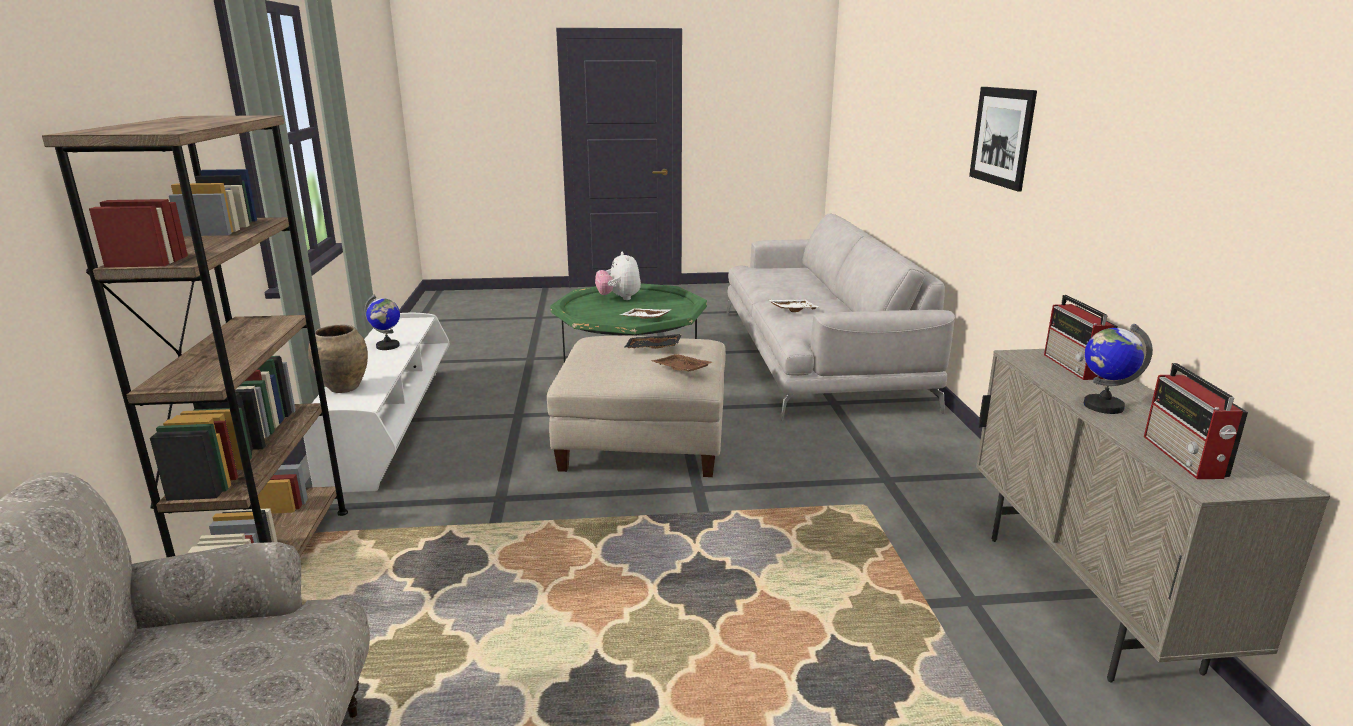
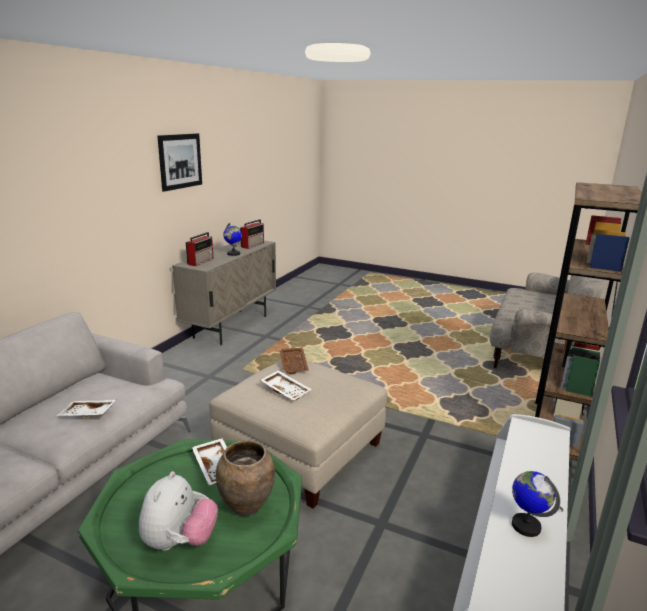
camera: 150 degrees left, 0 degrees up
brown vase [308,325,368,393] -> brown vase moved to [216,440,275,516]
black tray [625,334,682,349] -> white tray [261,370,311,401]
picture [969,87,1037,192] -> picture moved to [157,133,202,192]

